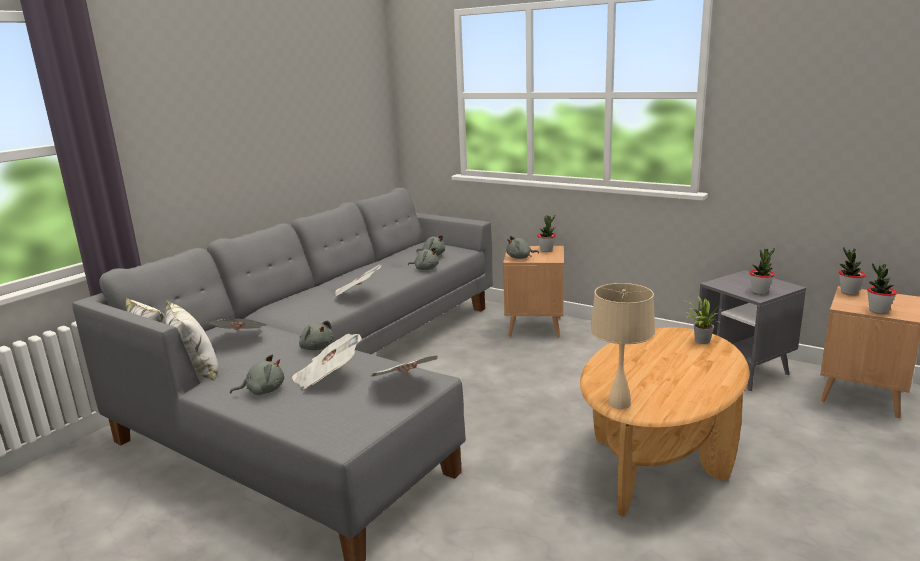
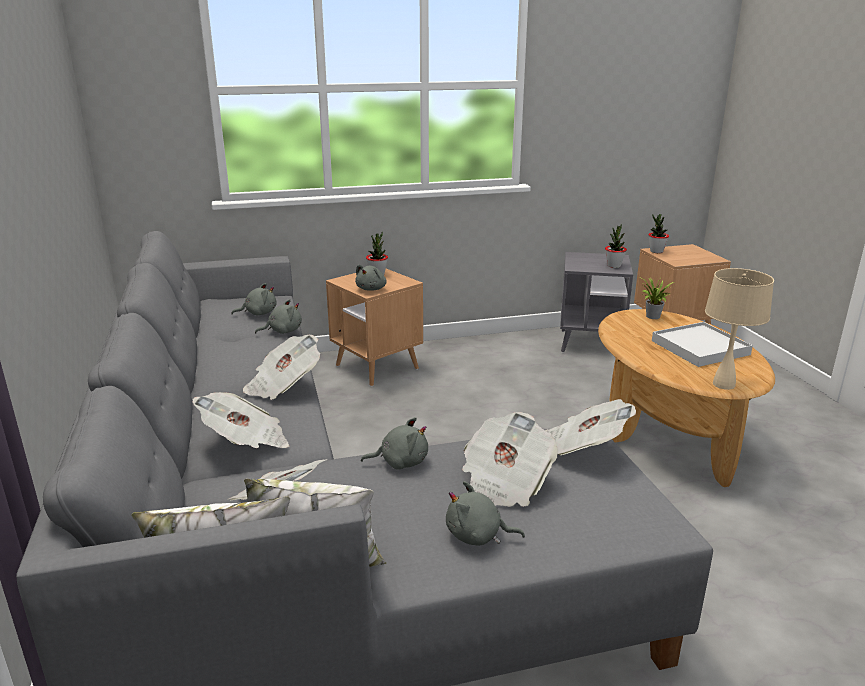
camera: 50 degrees left, 5 degrees up
grey plush toy [230,354,284,395] -> grey plush toy turned 105 degrees counterclockwise [446,481,525,546]
potted plant [867,263,897,314] -> none
none -> newspaper [192,392,289,448]
none -> white tray [652,322,753,367]

